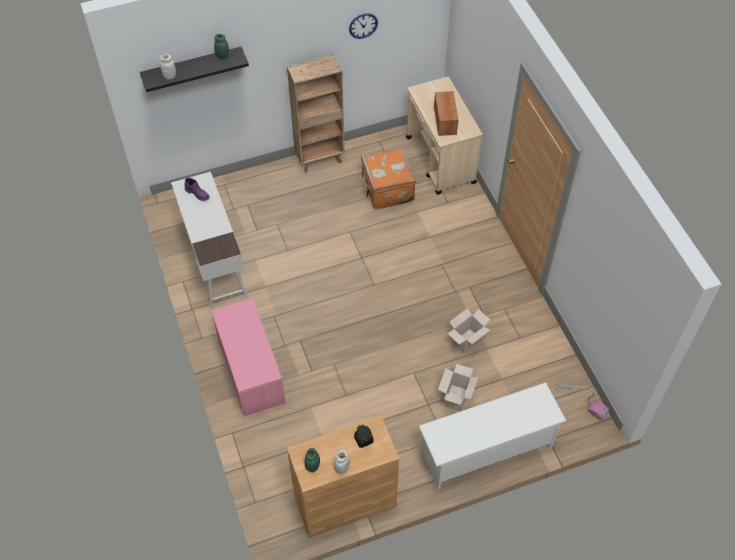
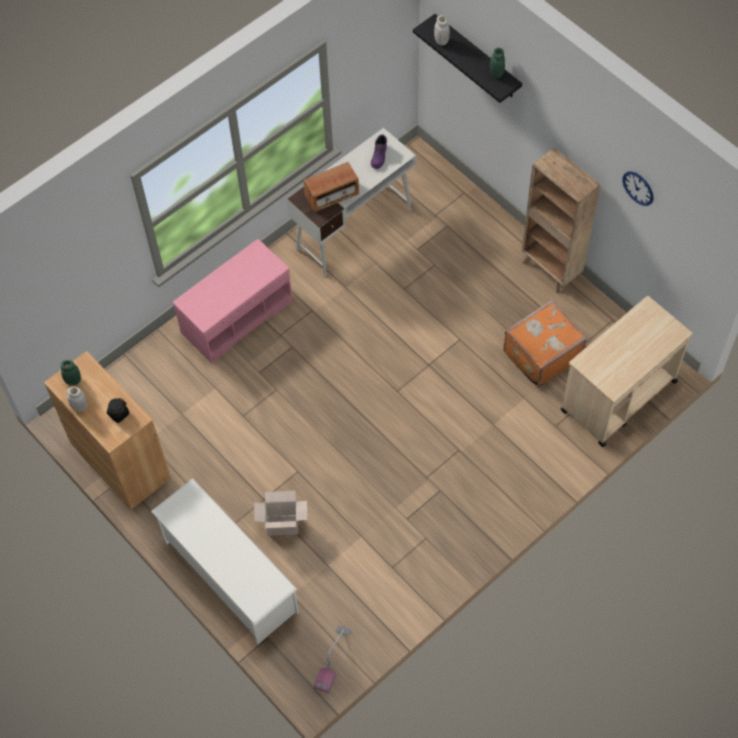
camera: 70 degrees right, 5 degrees up
radio [434,91,458,136] -> radio moved to [303,162,359,212]
cardboard box [448,308,490,354] -> none

